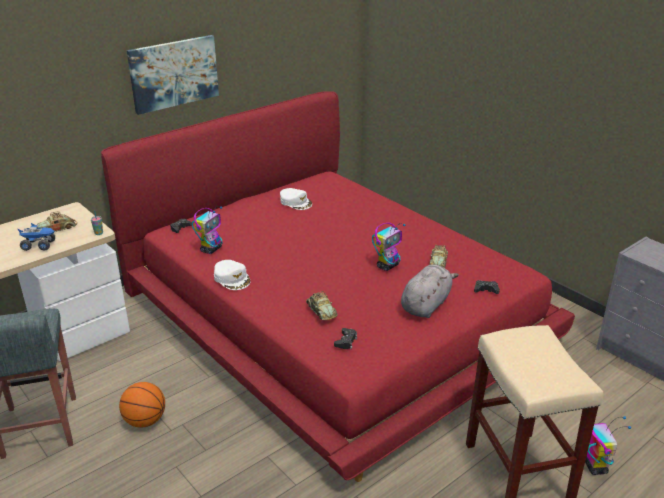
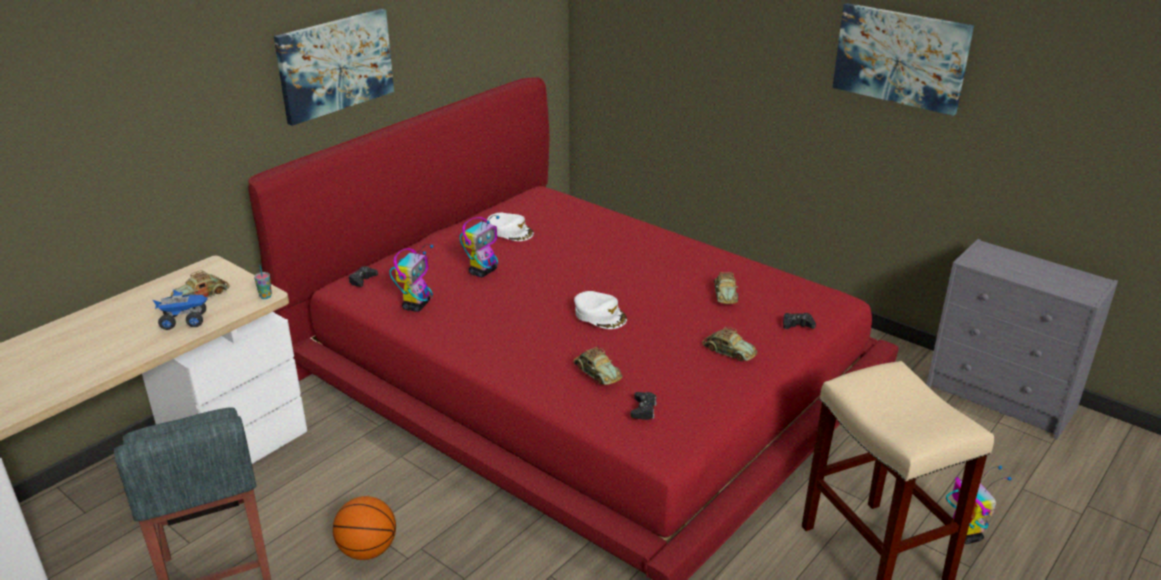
camera: 10 degrees left, 0 degrees up
white cap [214,260,250,290] -> white cap moved to [574,291,627,329]
toy robot [372,223,406,271] -> toy robot moved to [460,215,500,277]
grey plush toy [401,264,459,318] -> toy car [702,327,757,361]
none -> picture [832,3,974,116]

